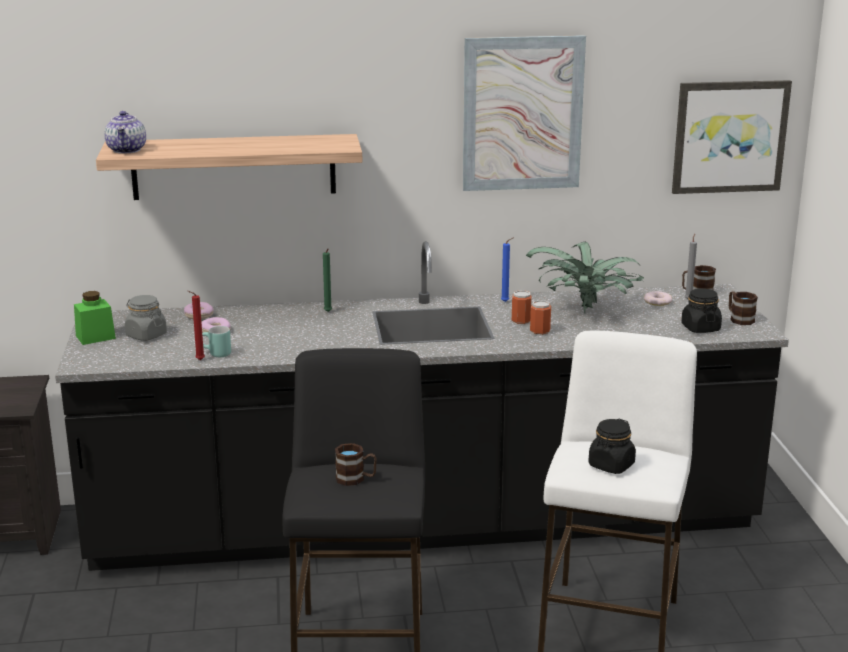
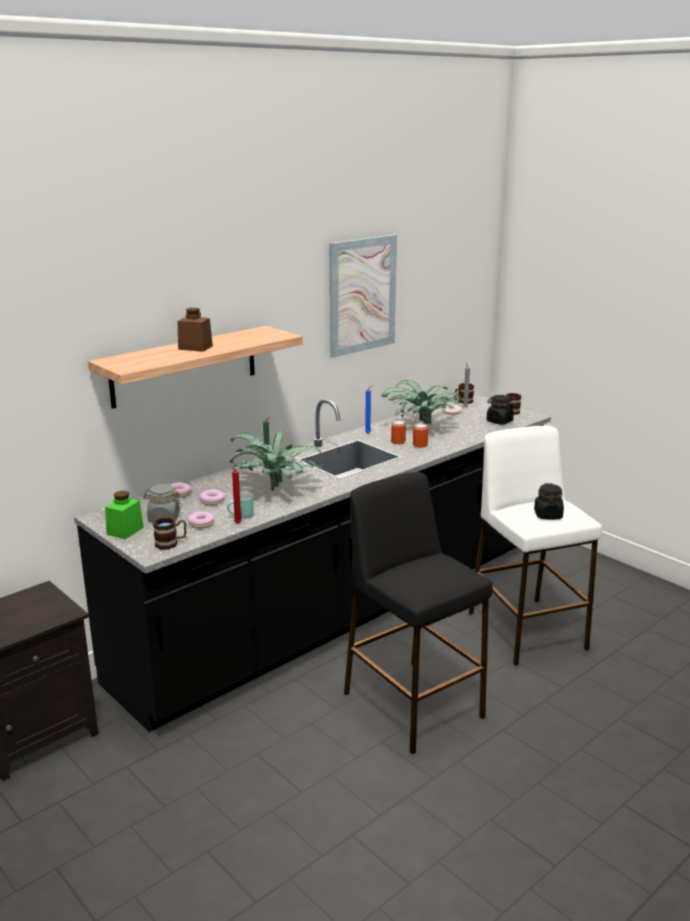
camera: 35 degrees left, 0 degrees up
teapot [104,111,146,154] -> none
brown mug [335,443,377,486] -> brown mug moved to [153,517,186,550]
picture [672,80,792,194] -> none
none -> brown jar [178,308,213,352]
none -> donut [187,512,214,529]
none -> potted plant [229,431,322,492]

